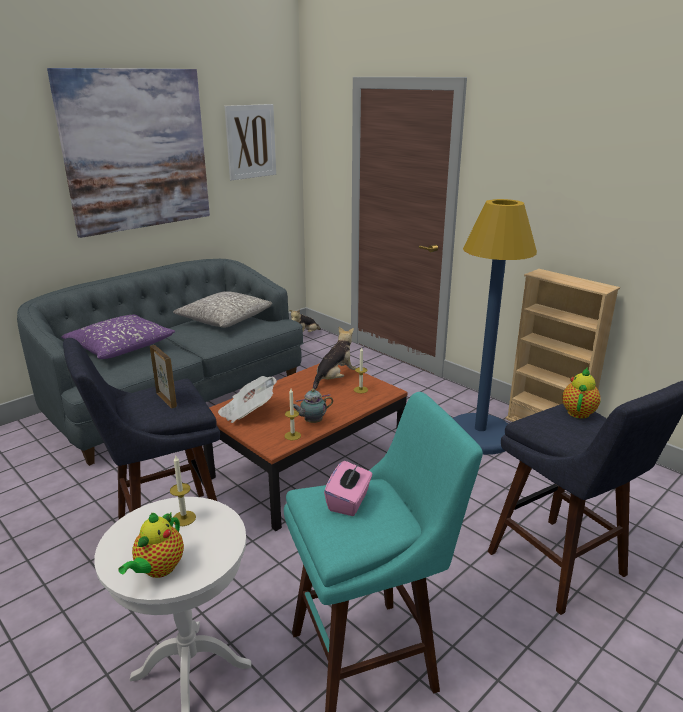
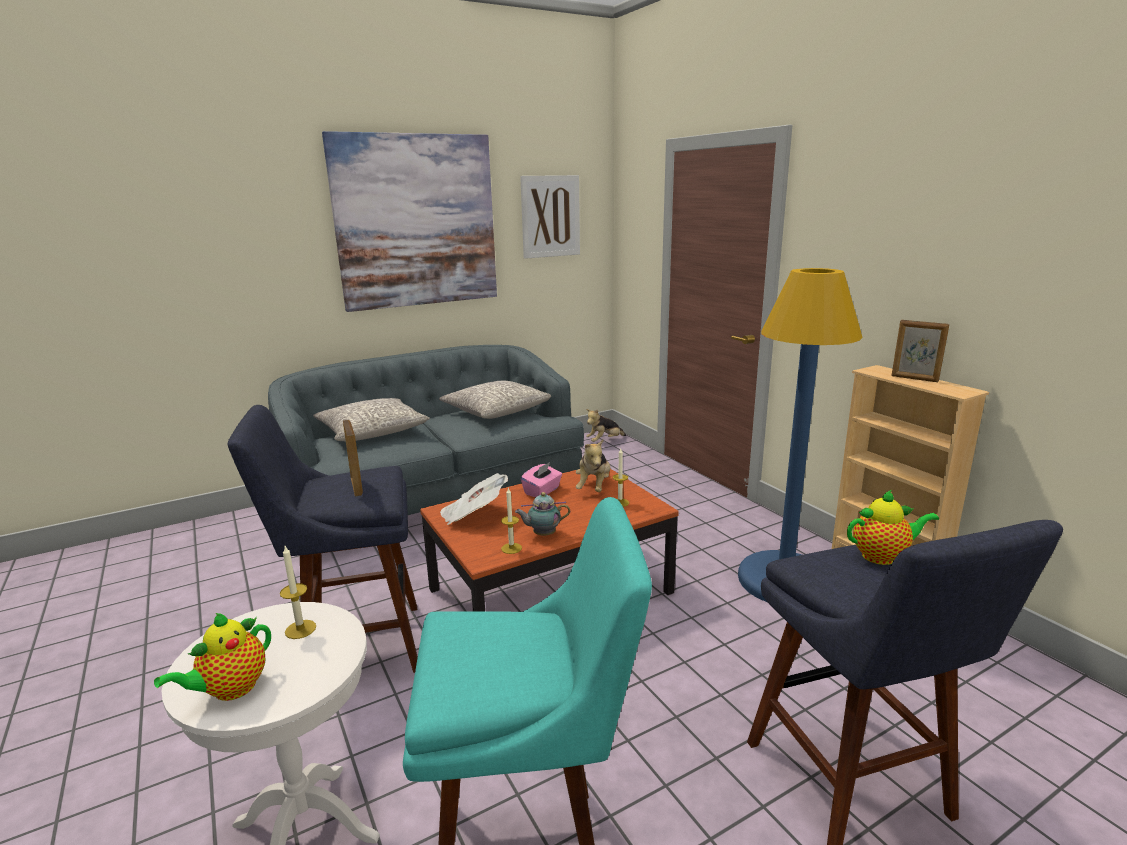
camera: 15 degrees right, 5 degrees down
purple pillow [61,315,175,359] -> grey pillow [313,398,430,441]
plush toy [313,327,357,390] -> plush toy turned 135 degrees clockwise [576,439,610,492]
pink tissue box [324,461,373,516] -> pink tissue box moved to [521,462,562,497]
teapot [562,367,601,419] -> teapot turned 45 degrees clockwise [847,490,939,565]
none -> picture frame [891,320,950,382]

